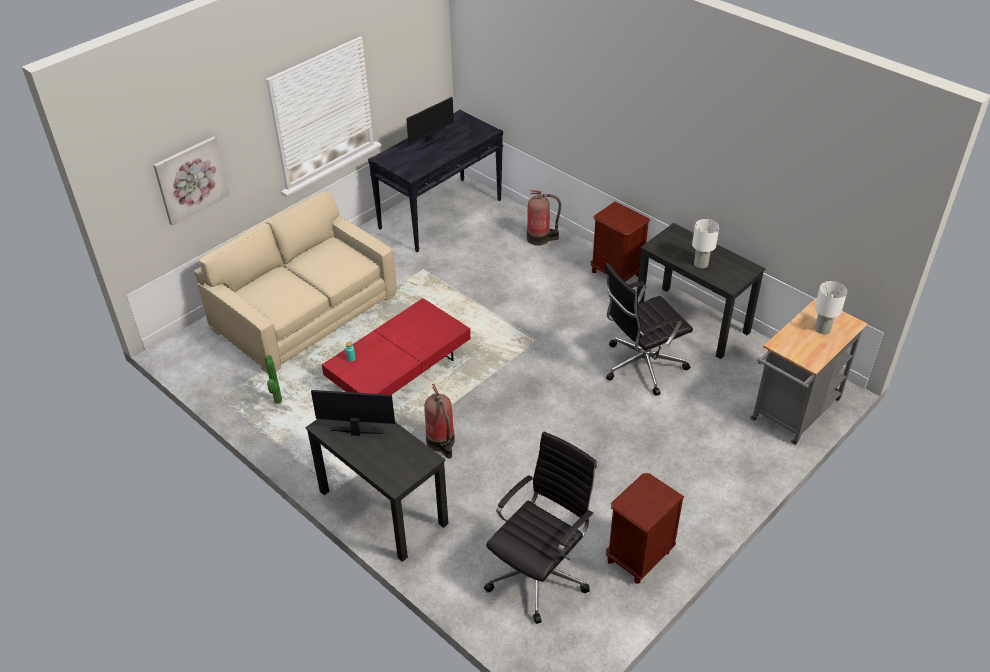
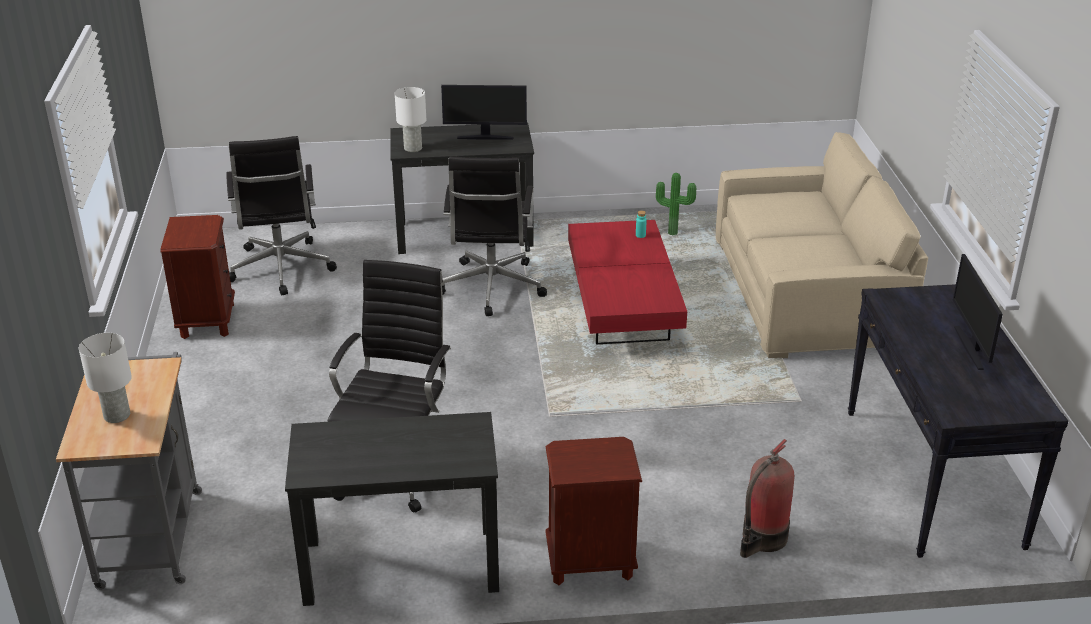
camera: 130 degrees right, 10 degrees down
picture [153,136,229,225] -> none
monitor [311,390,395,436] -> monitor turned 45 degrees clockwise [441,85,527,140]
fire extinguisher [424,384,455,459] -> black office chair [442,156,547,316]
white table lamp [692,219,719,268] -> white table lamp moved to [395,87,426,152]

